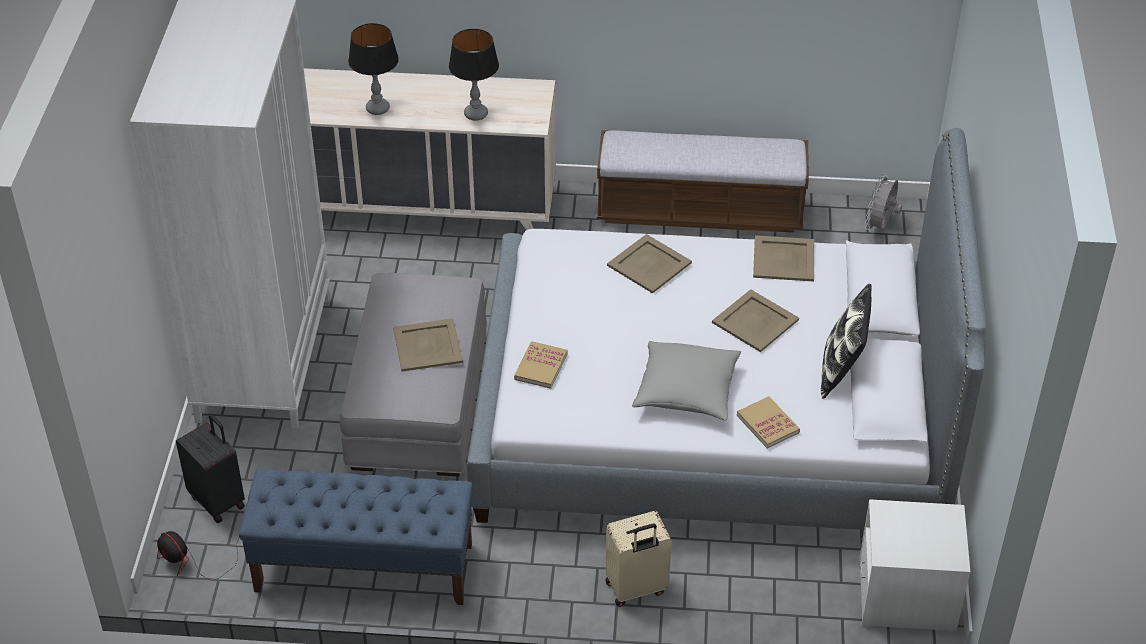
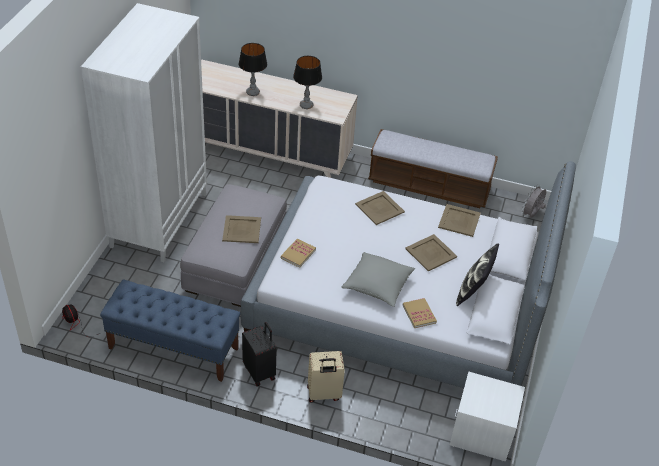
camera: 10 degrees right, 0 degrees up
black suitcase [176,415,245,523] -> black suitcase moved to [242,322,277,386]

